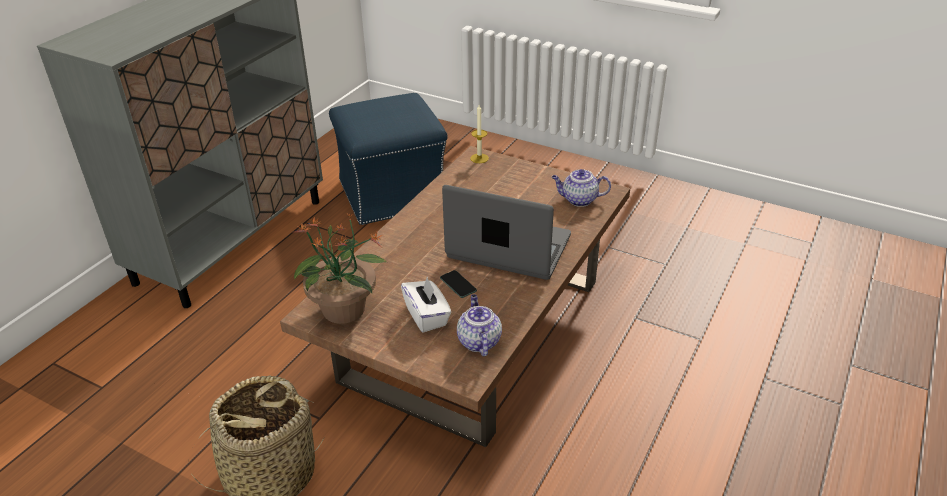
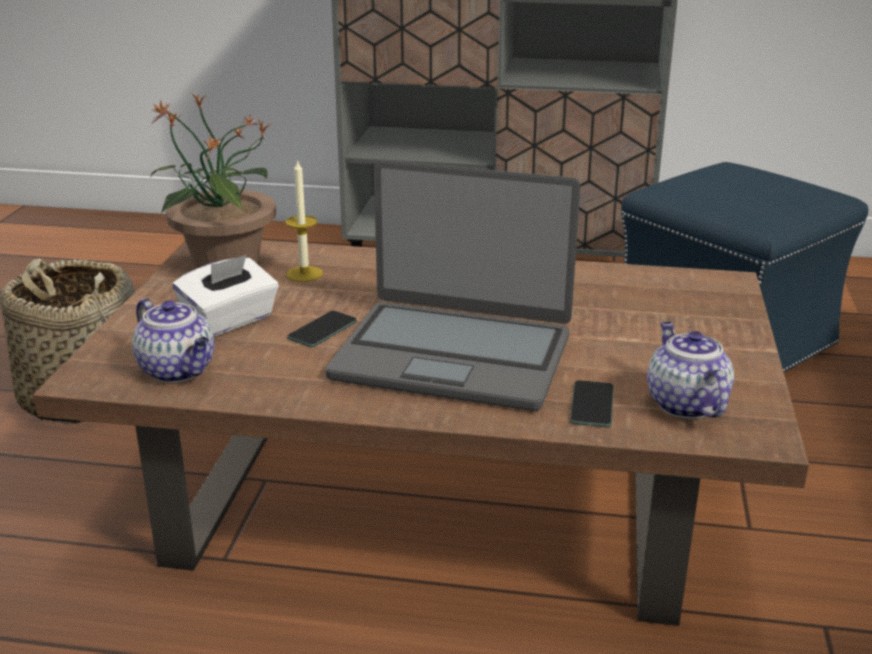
camera: 70 degrees right, 10 degrees down
laptop [442,185,571,280] -> laptop turned 105 degrees clockwise [326,160,580,411]
teapot [457,294,502,356] -> teapot turned 75 degrees clockwise [132,298,214,383]
candle [470,105,489,163] -> candle moved to [285,159,323,282]
none -> phone [570,380,614,427]

